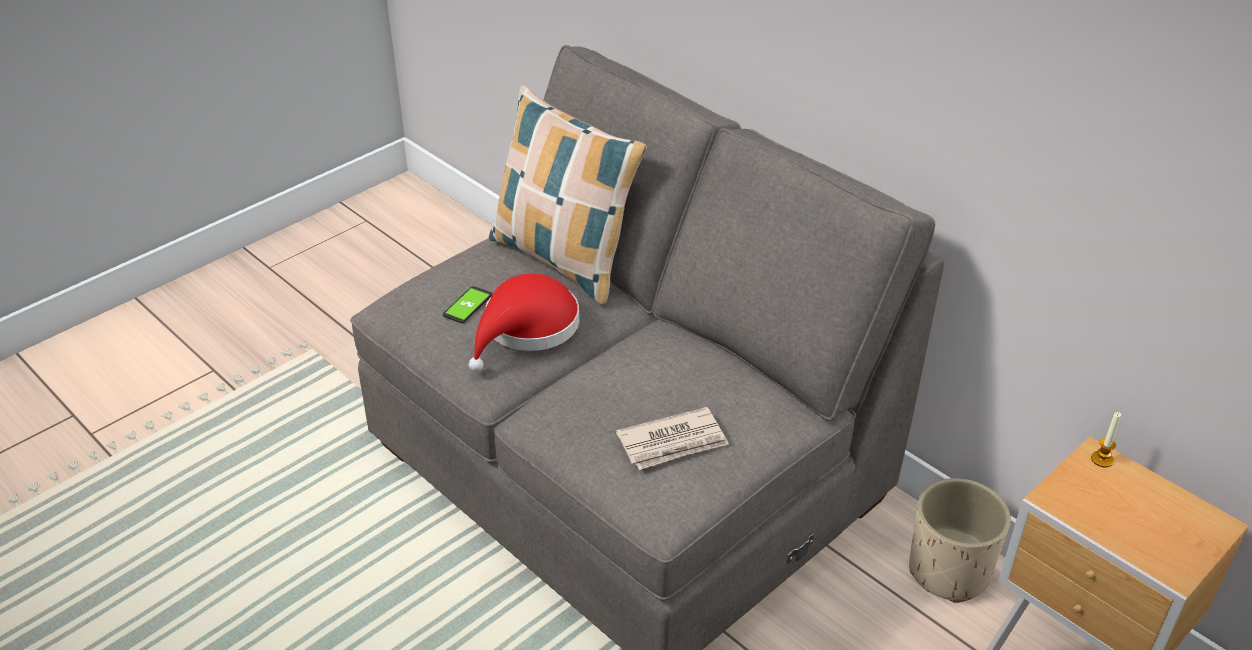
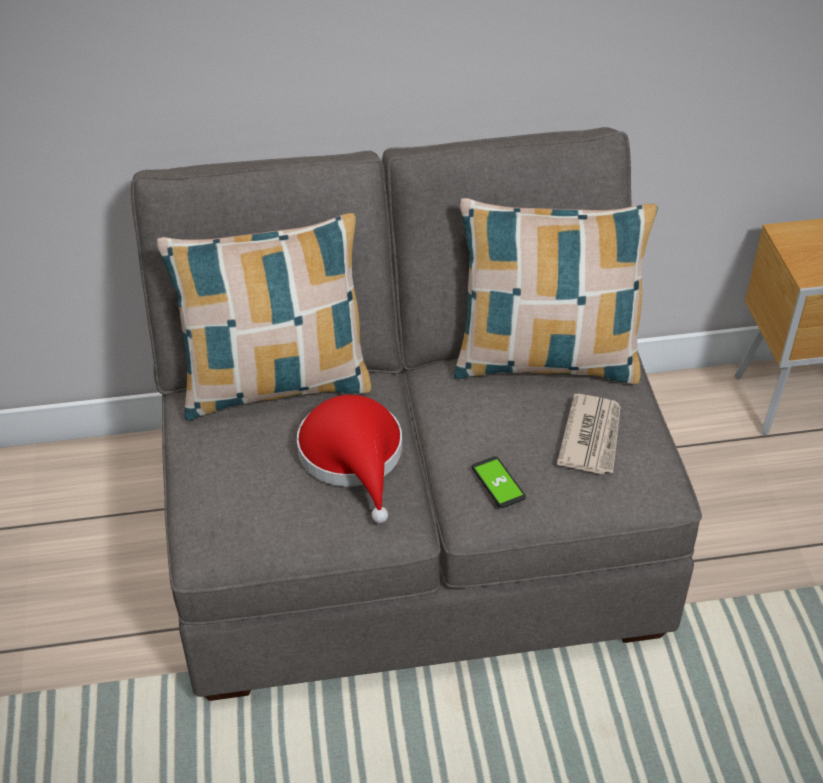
camera: 55 degrees left, 5 degrees up
phone [443,286,492,323] -> phone moved to [472,456,526,508]
beige planter [909,478,1011,603] -> none
candle [1091,412,1121,467] -> none
none -> pillow [454,198,658,384]

